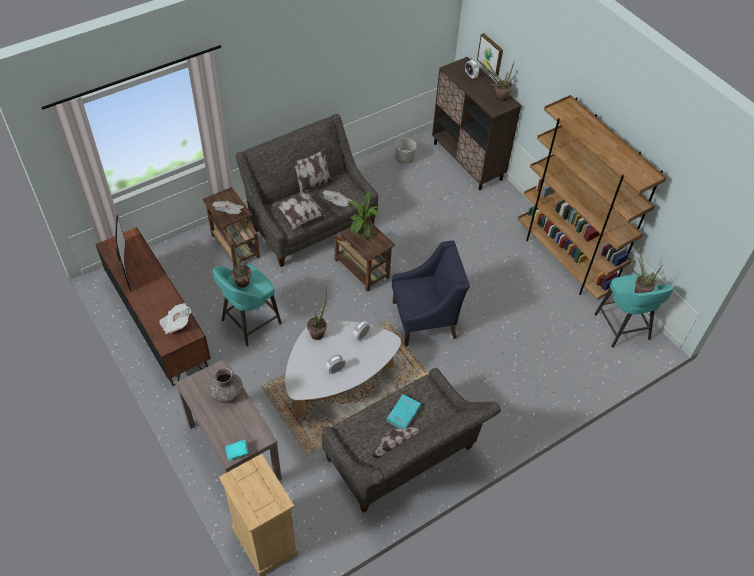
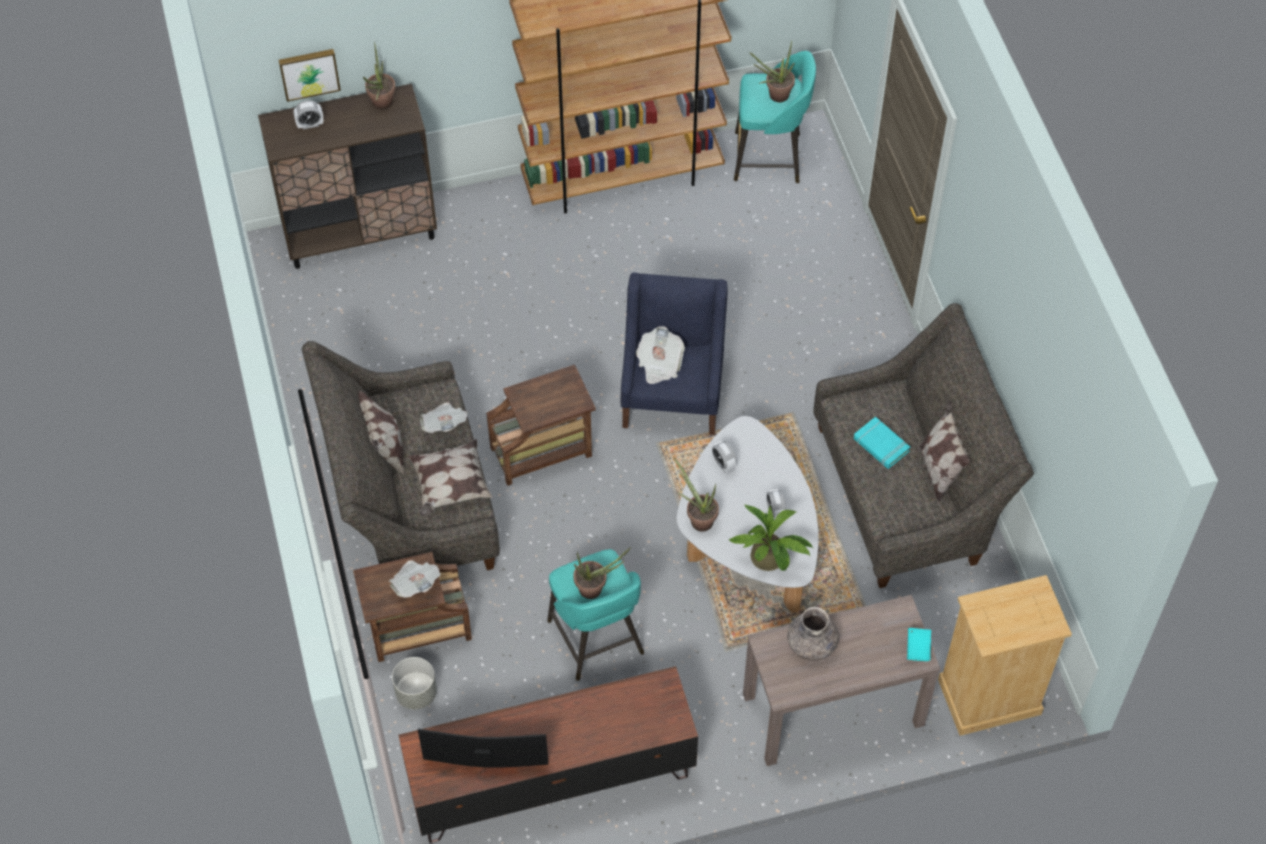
camera: 70 degrees left, 5 degrees up
newspaper [159,303,191,334] -> newspaper moved to [636,326,685,384]
potted plant [348,191,380,239] -> potted plant moved to [729,505,813,571]
grey planter [395,138,417,164] -> grey planter moved to [392,657,437,710]

